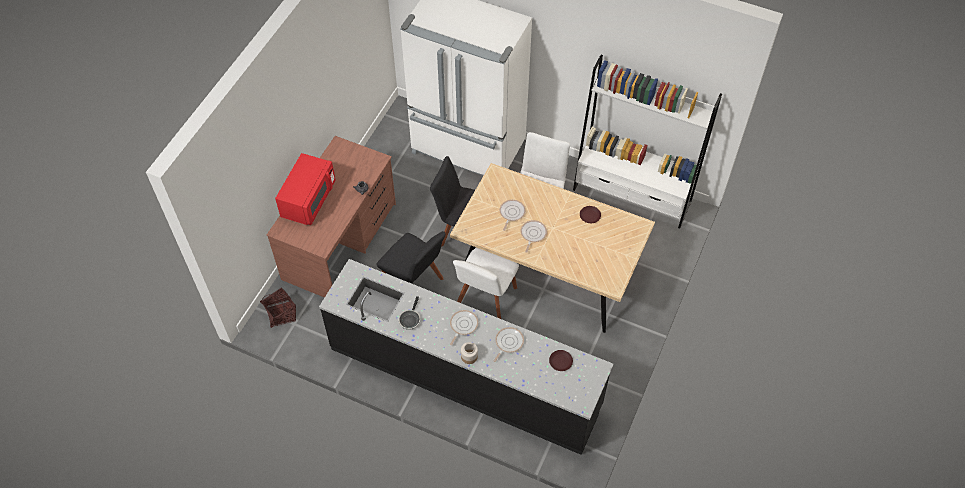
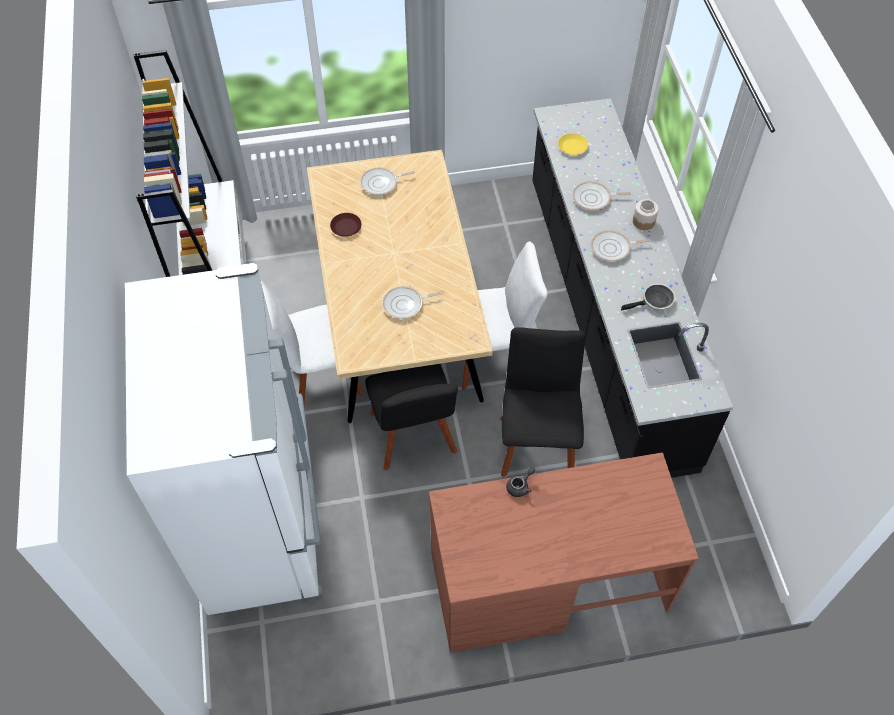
camera: 125 degrees left, 0 degrees up
basket [260,287,296,328] -> none
red microwave [275,153,335,225] -> none
frying pan [521,220,547,253] -> frying pan moved to [360,167,415,196]
brown plate [549,350,573,371] -> yellow plate [558,133,588,155]

